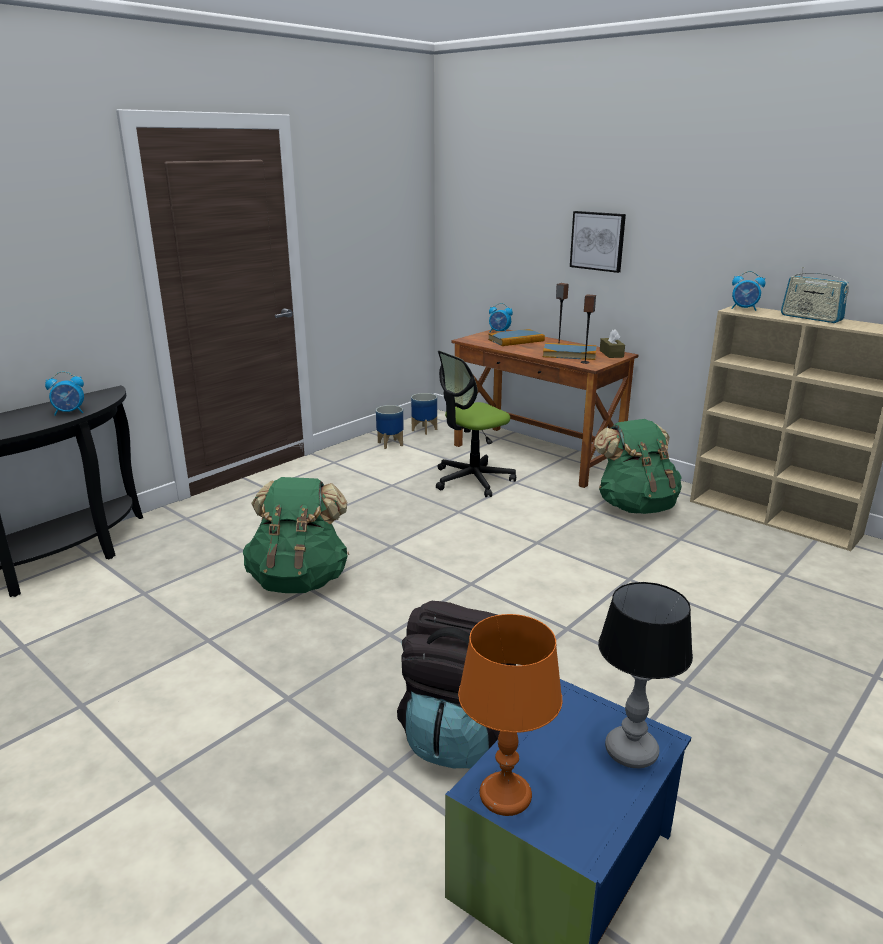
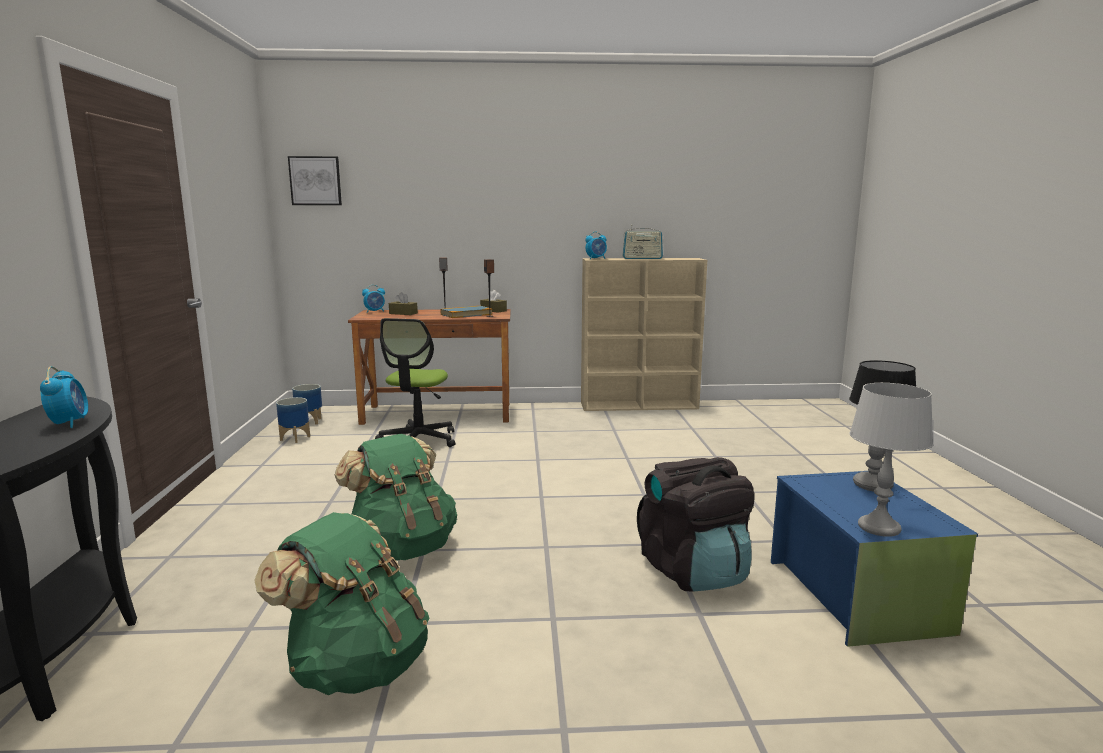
camera: 45 degrees left, 10 degrees down
alarm clock [45,371,84,416] -> alarm clock turned 45 degrees counterclockwise [40,366,88,428]
orange table lamp [458,614,562,816] -> grey table lamp [850,383,934,537]
book [488,329,545,346] -> brown tissue box [389,292,418,315]
picture [570,211,626,273] -> picture moved to [288,156,342,205]
green backpack [594,419,682,514] -> green backpack moved to [254,512,429,695]

